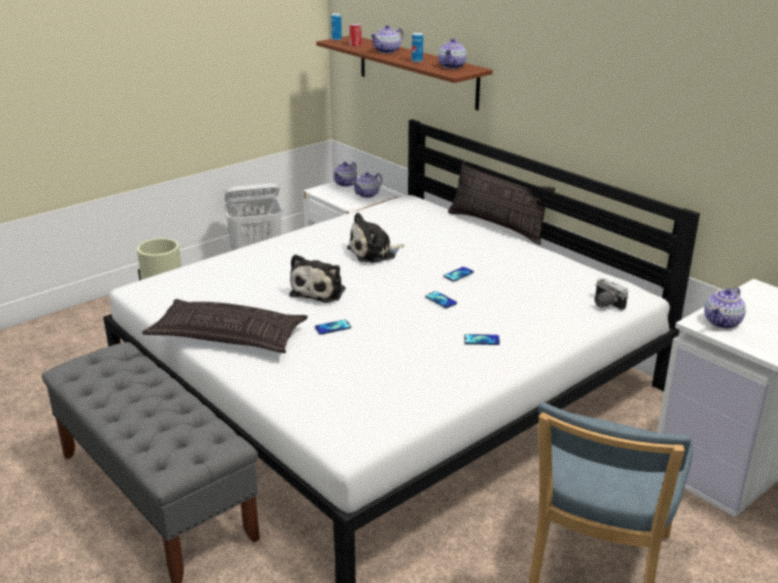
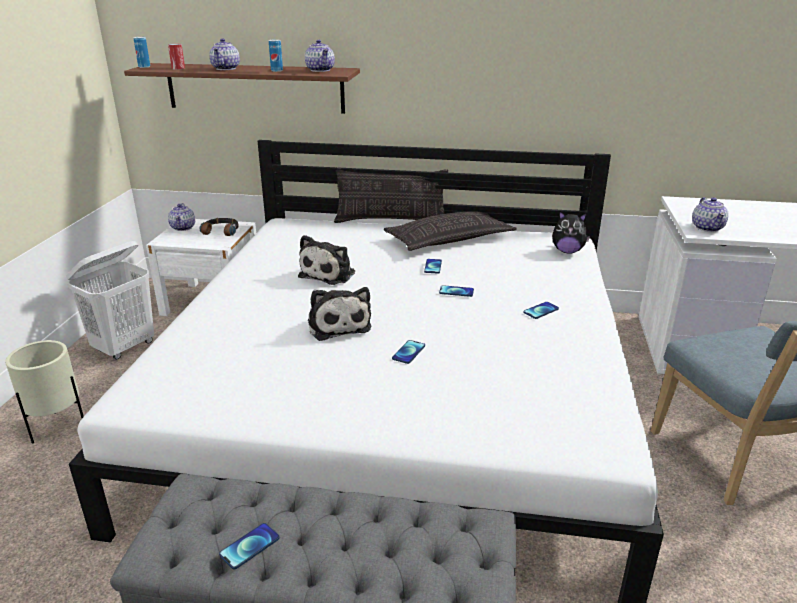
camera: 40 degrees left, 0 degrees up
pillow [142,299,308,353] -> pillow moved to [384,211,517,251]
teapot [352,172,382,198] -> headphones [200,218,239,236]
camera [595,278,628,310] -> plush toy [552,212,590,254]
none -> phone [219,523,280,569]

